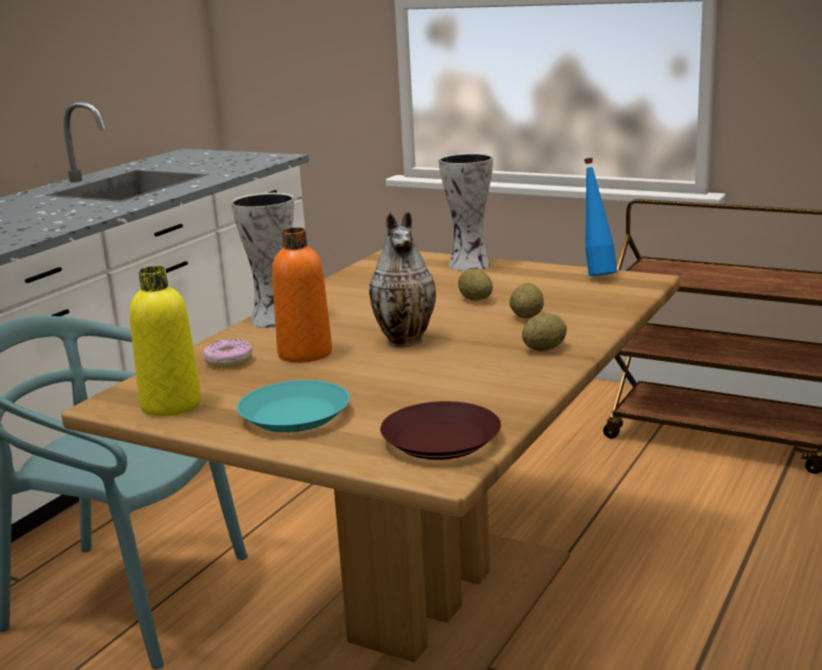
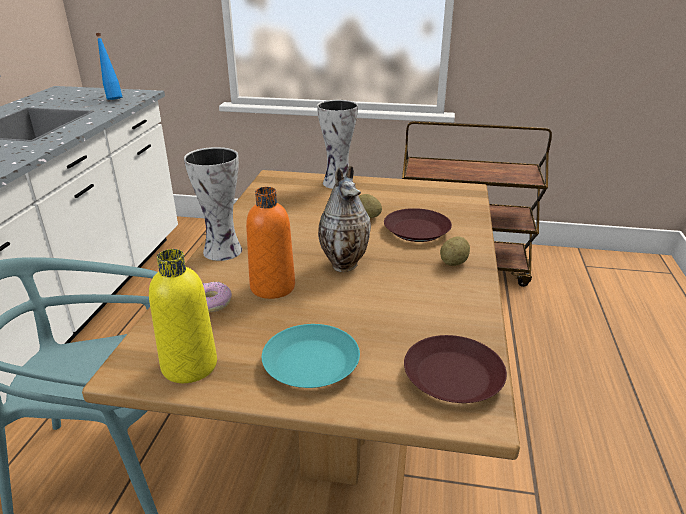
camera: 20 degrees left, 10 degrees up
potato [510,283,544,318] -> brown plate [384,208,452,242]
blue bottle [584,158,617,276] -> blue bottle moved to [96,33,122,100]

